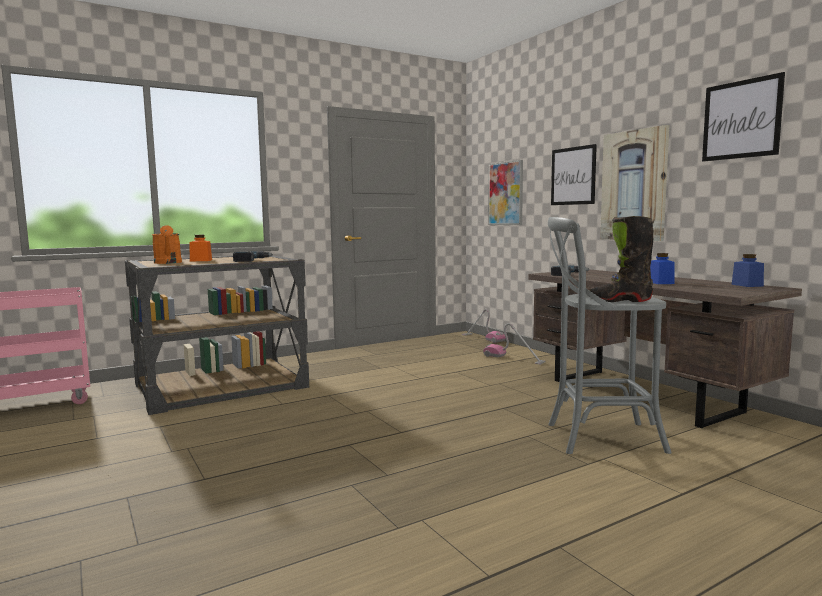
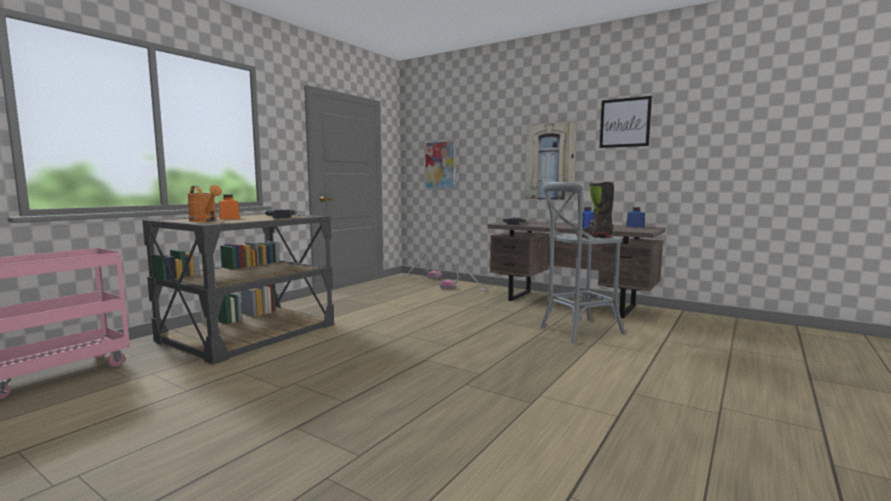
camera: 25 degrees left, 0 degrees up
picture [551,144,597,205] -> none

